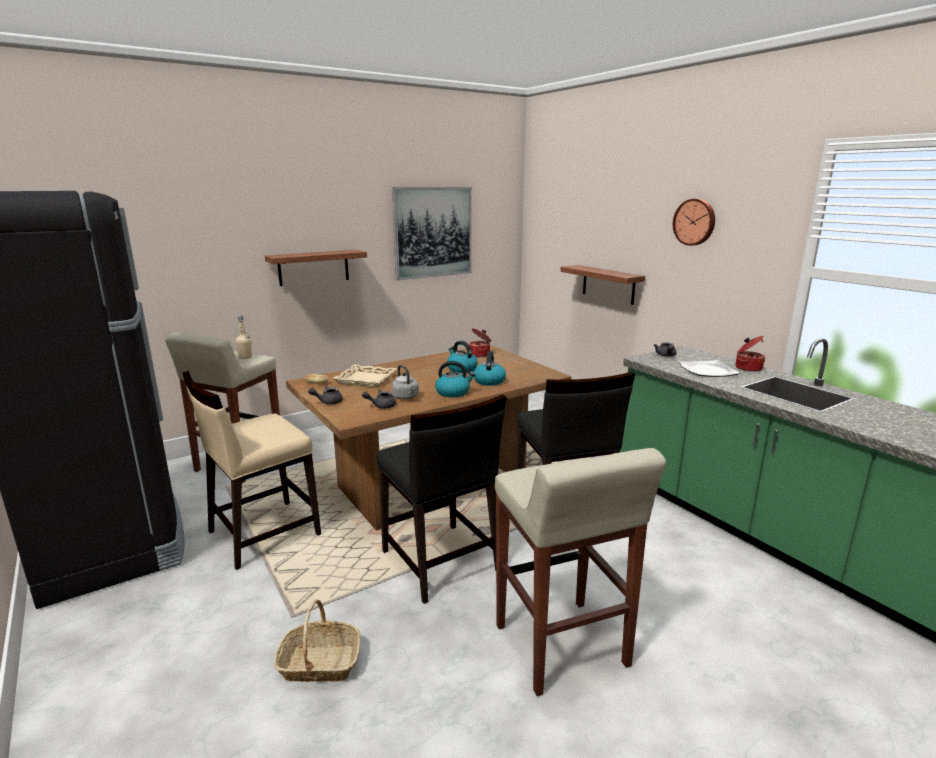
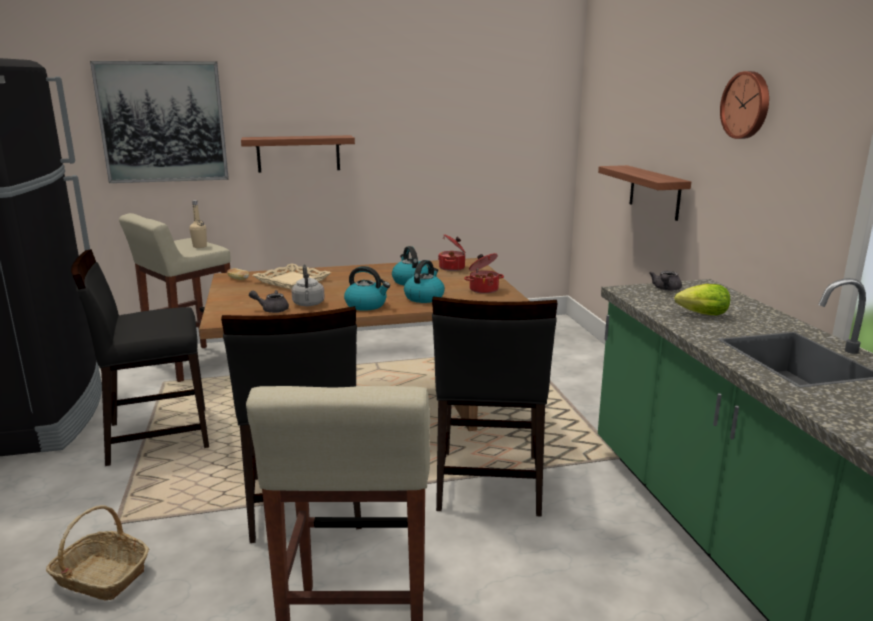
camera: 20 degrees right, 0 degrees up
beige chair [183,371,321,570] -> black chair [71,249,209,466]
grey teapot [308,385,343,404] -> none
picture [392,187,472,280] -> picture moved to [90,61,229,183]
plate [679,360,740,377] -> lettuce [674,284,730,316]
cooking pot [735,336,765,372] -> cooking pot moved to [464,253,504,294]

